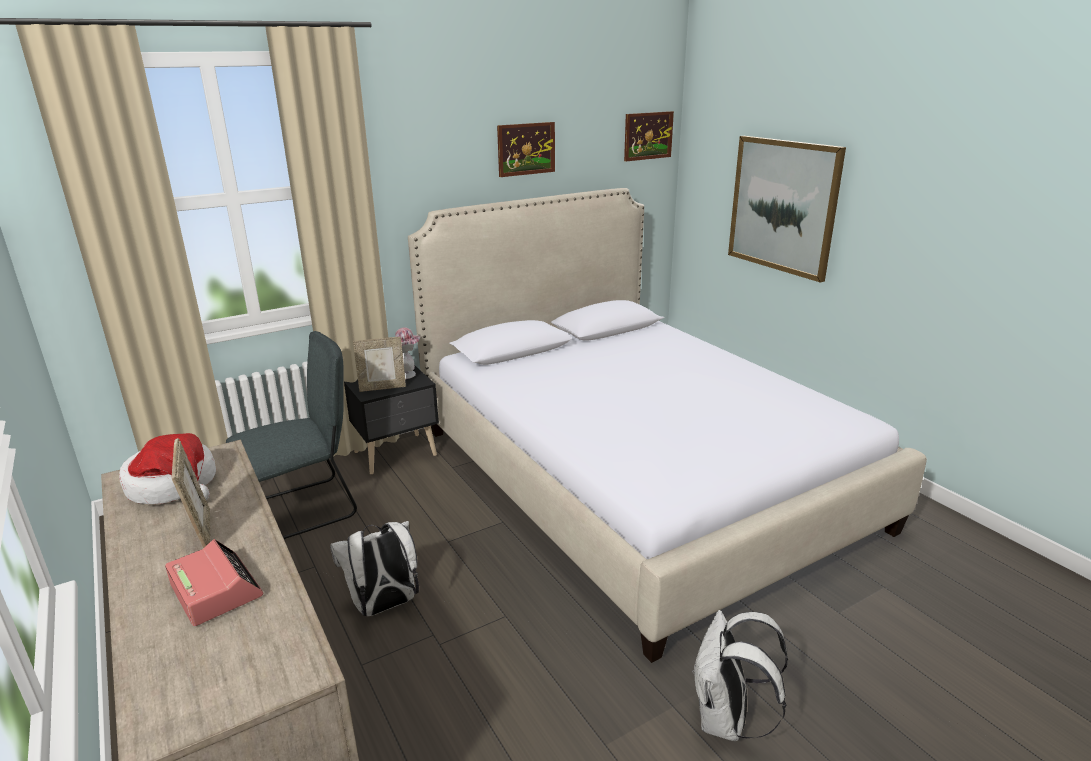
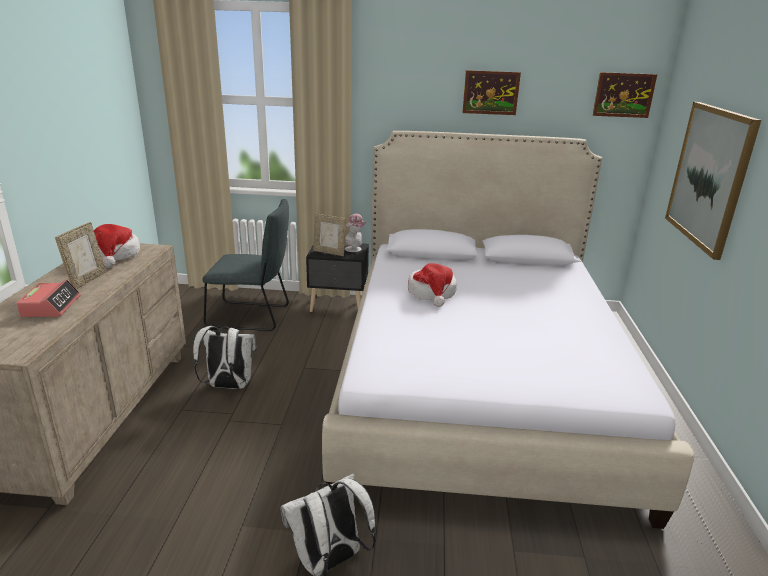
camera: 35 degrees right, 0 degrees up
none -> hat [408,263,457,307]

